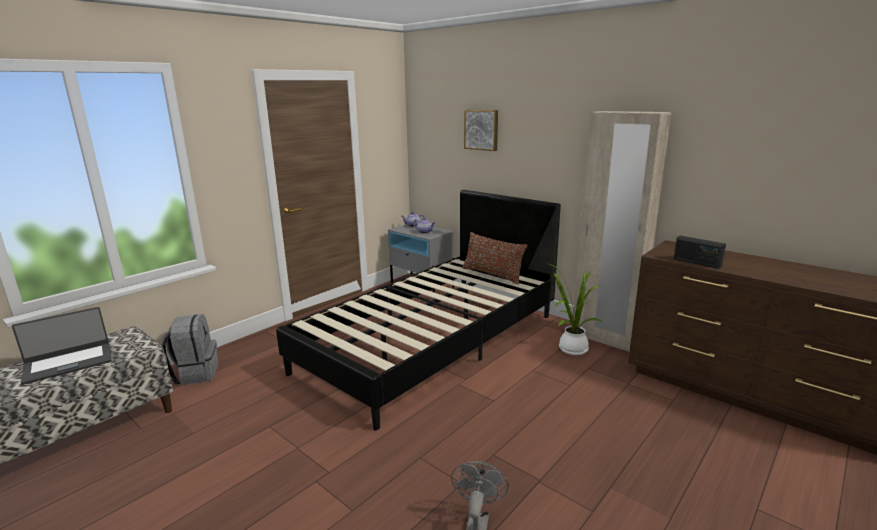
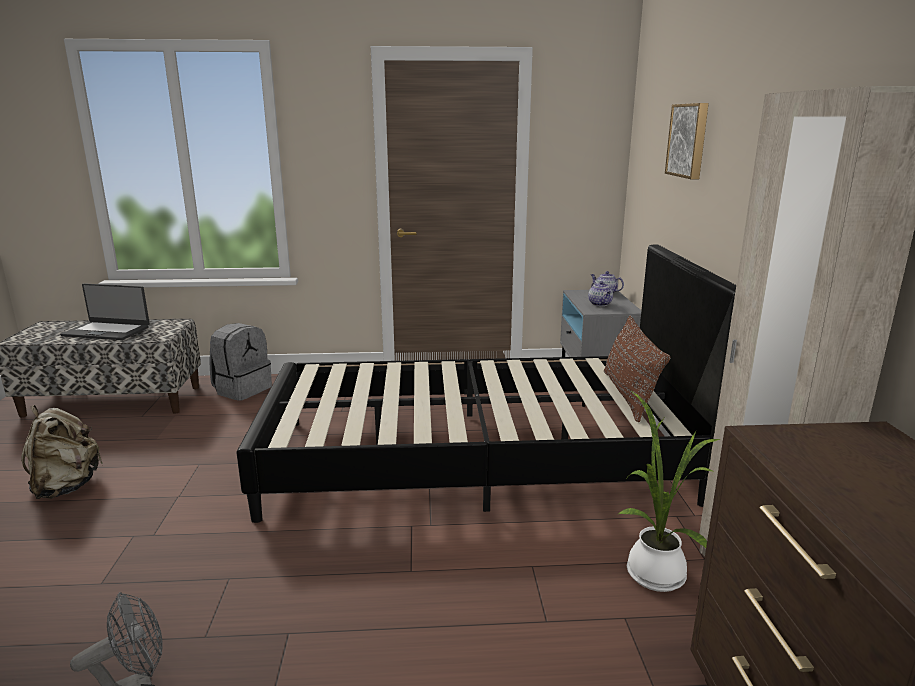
camera: 45 degrees right, 0 degrees up
radio [674,235,726,269] -> none
none -> beige backpack [21,405,103,499]

